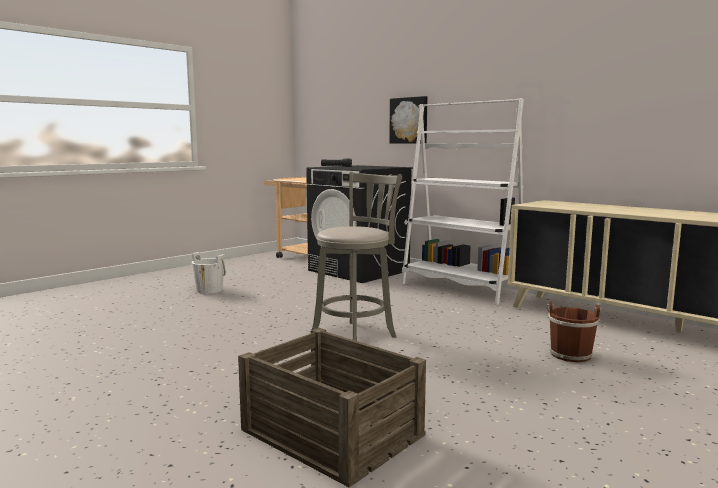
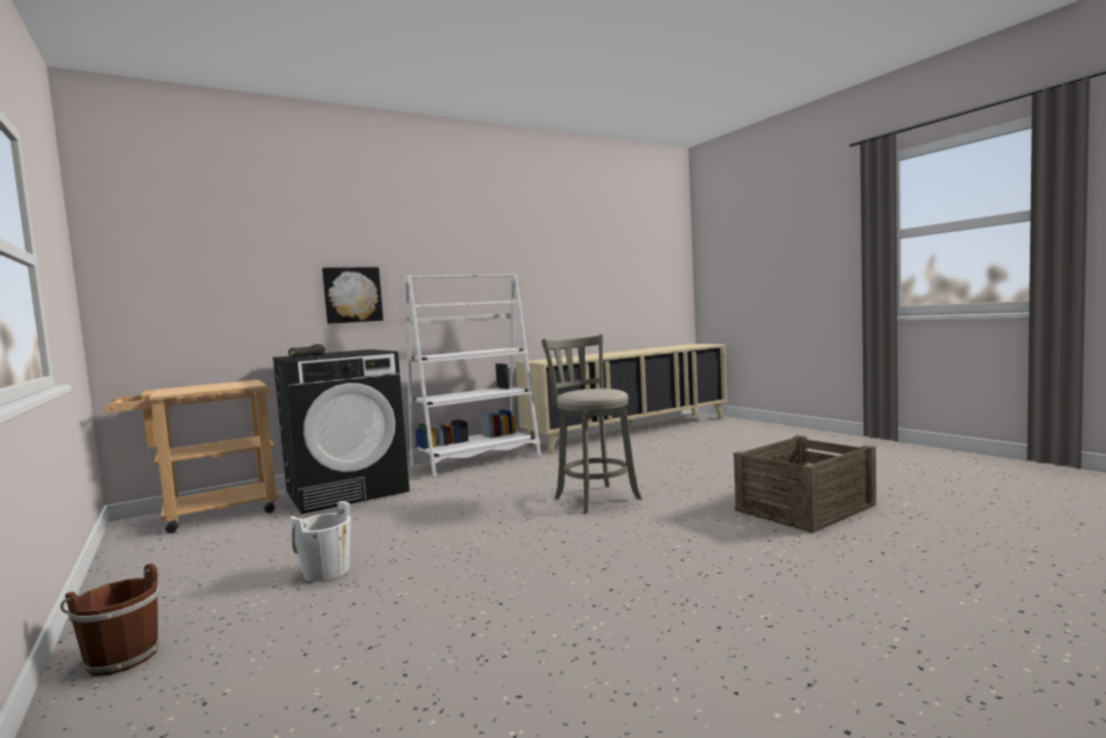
camera: 75 degrees left, 5 degrees down
brown bucket [546,301,601,362] -> brown bucket moved to [60,563,159,676]

